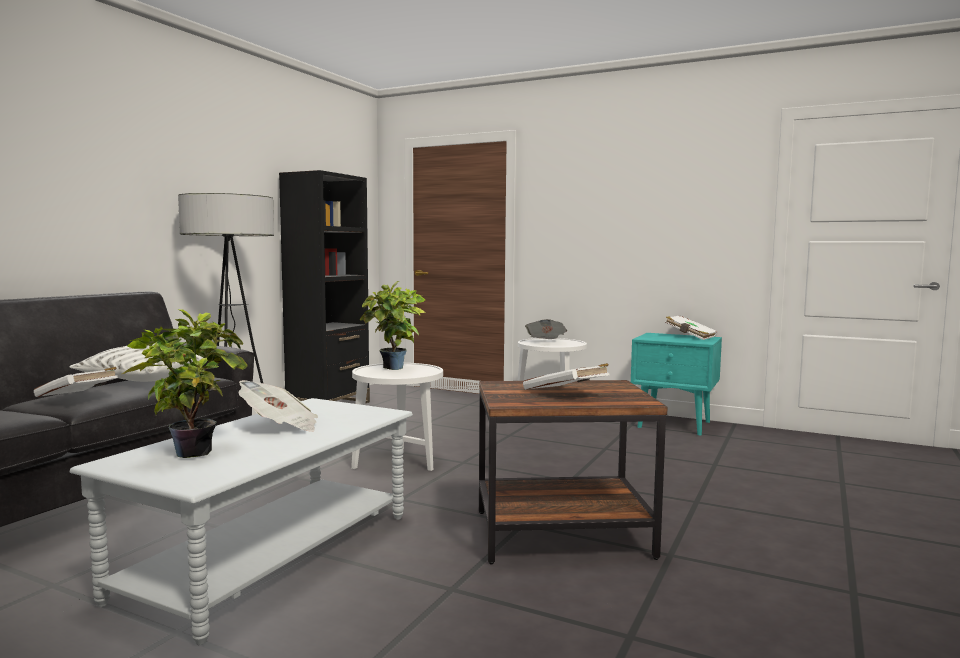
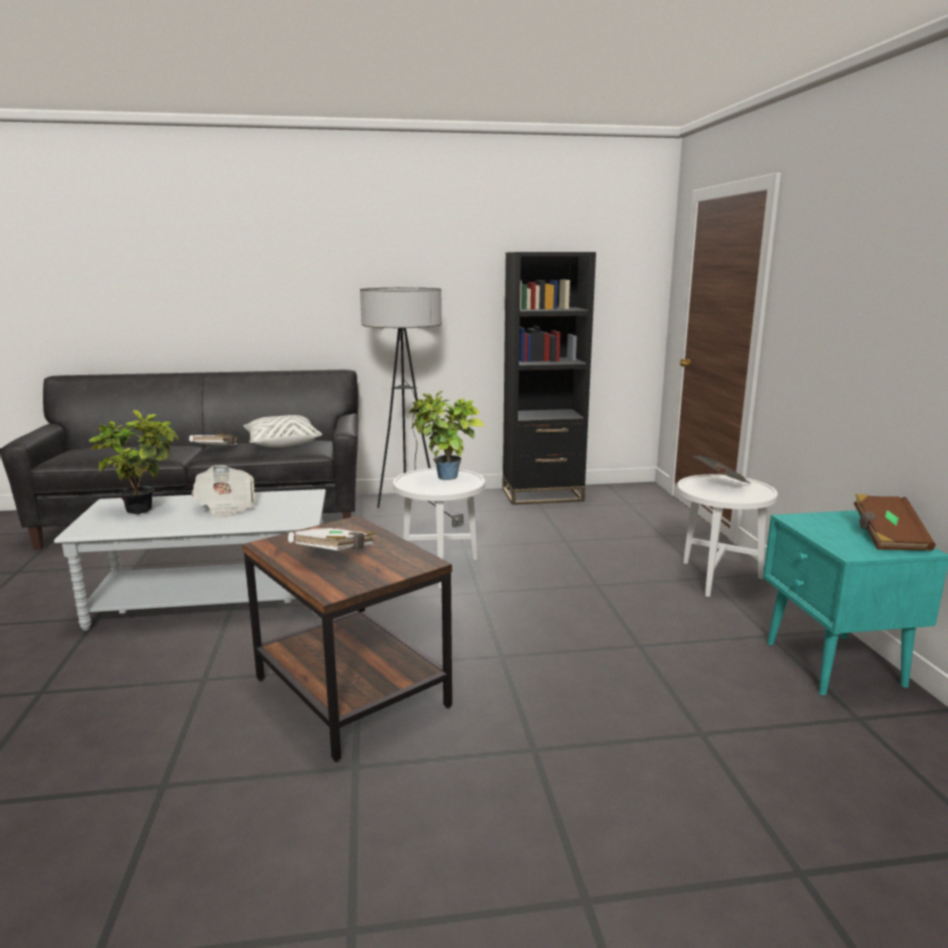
camera: 55 degrees right, 10 degrees up
white book [665,315,718,340] -> brown book [854,494,935,551]

